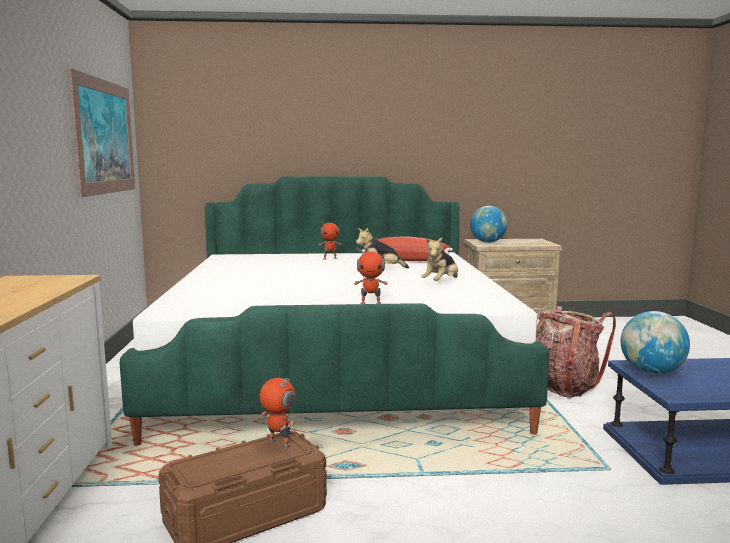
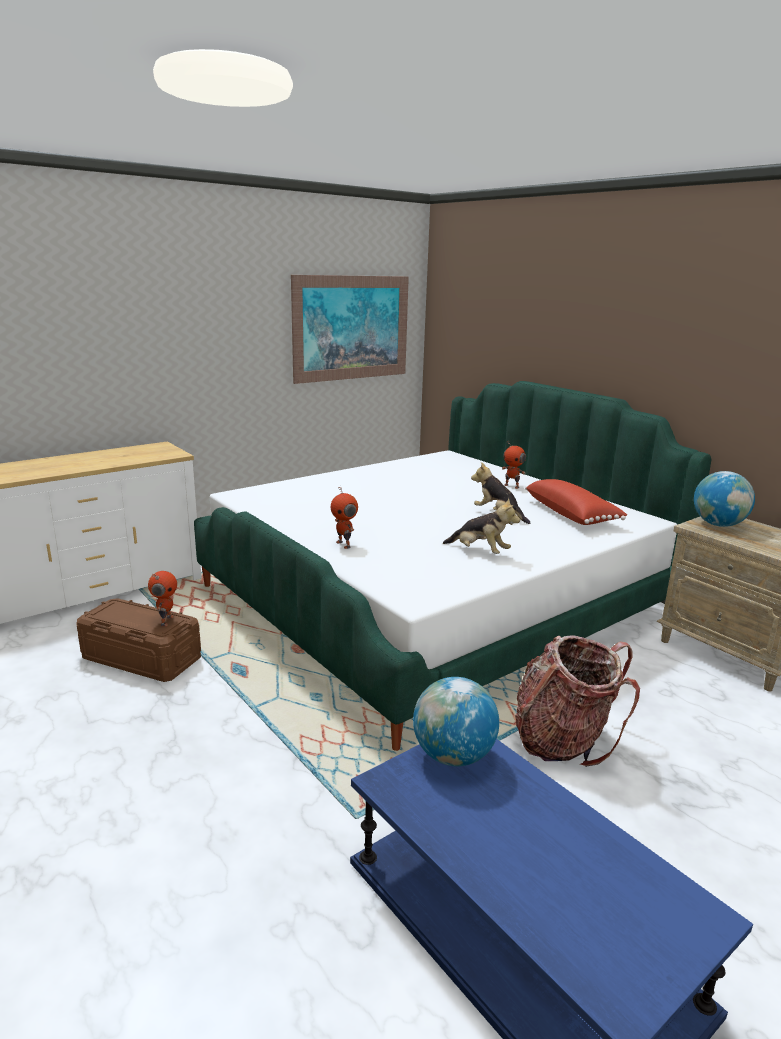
camera: 55 degrees right, 10 degrees up
plush toy [421,238,458,281] -> plush toy turned 150 degrees counterclockwise [443,498,520,554]

